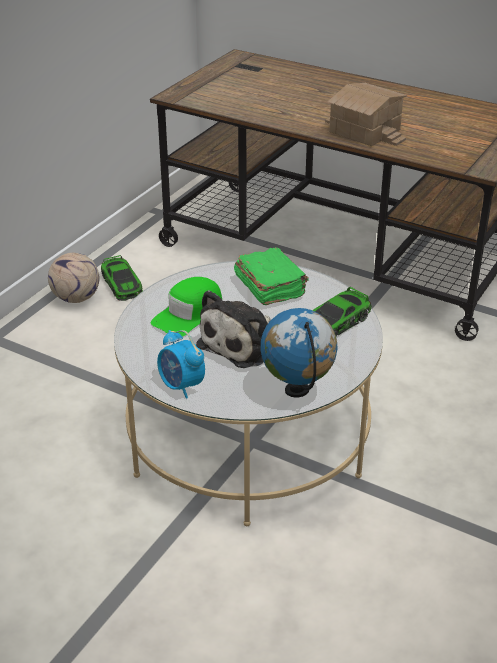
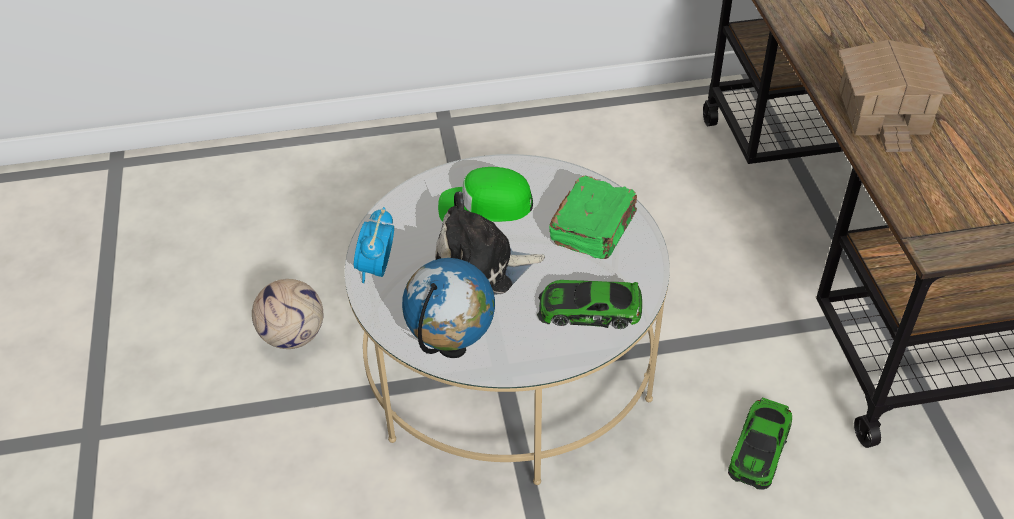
camera: 50 degrees right, 10 degrees up
football [48,253,100,303] -> football moved to [252,279,323,349]
toy car [101,255,143,301] -> toy car moved to [728,398,792,490]

